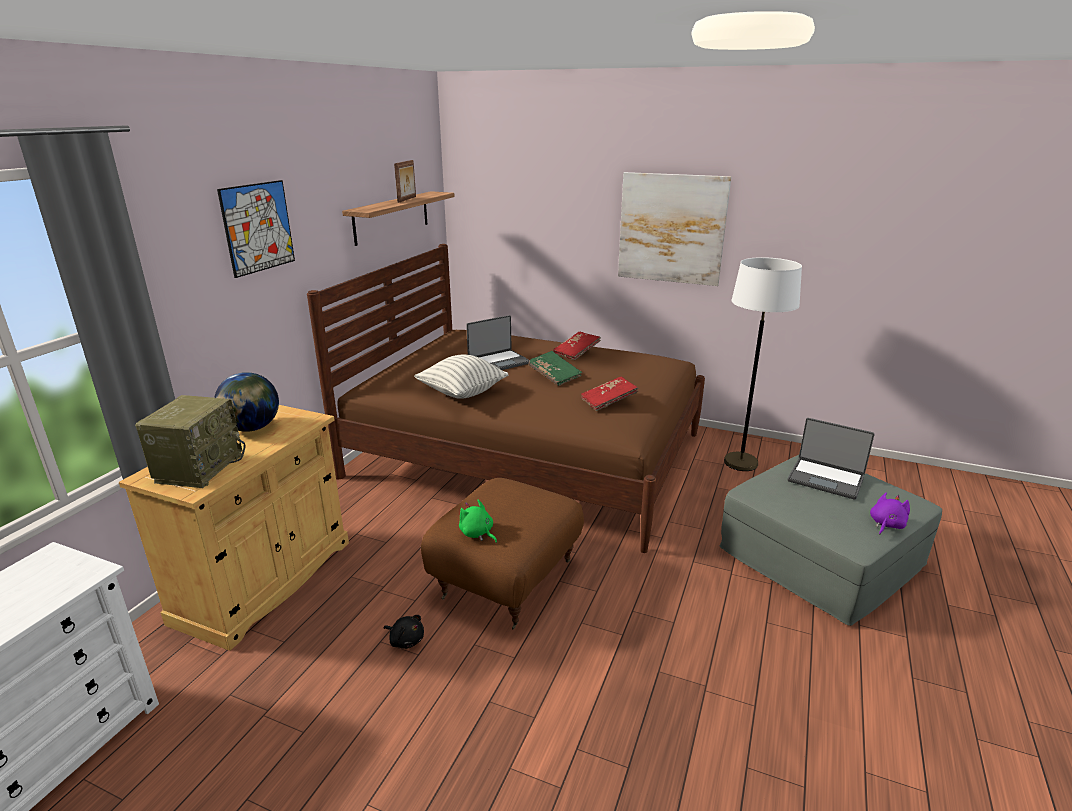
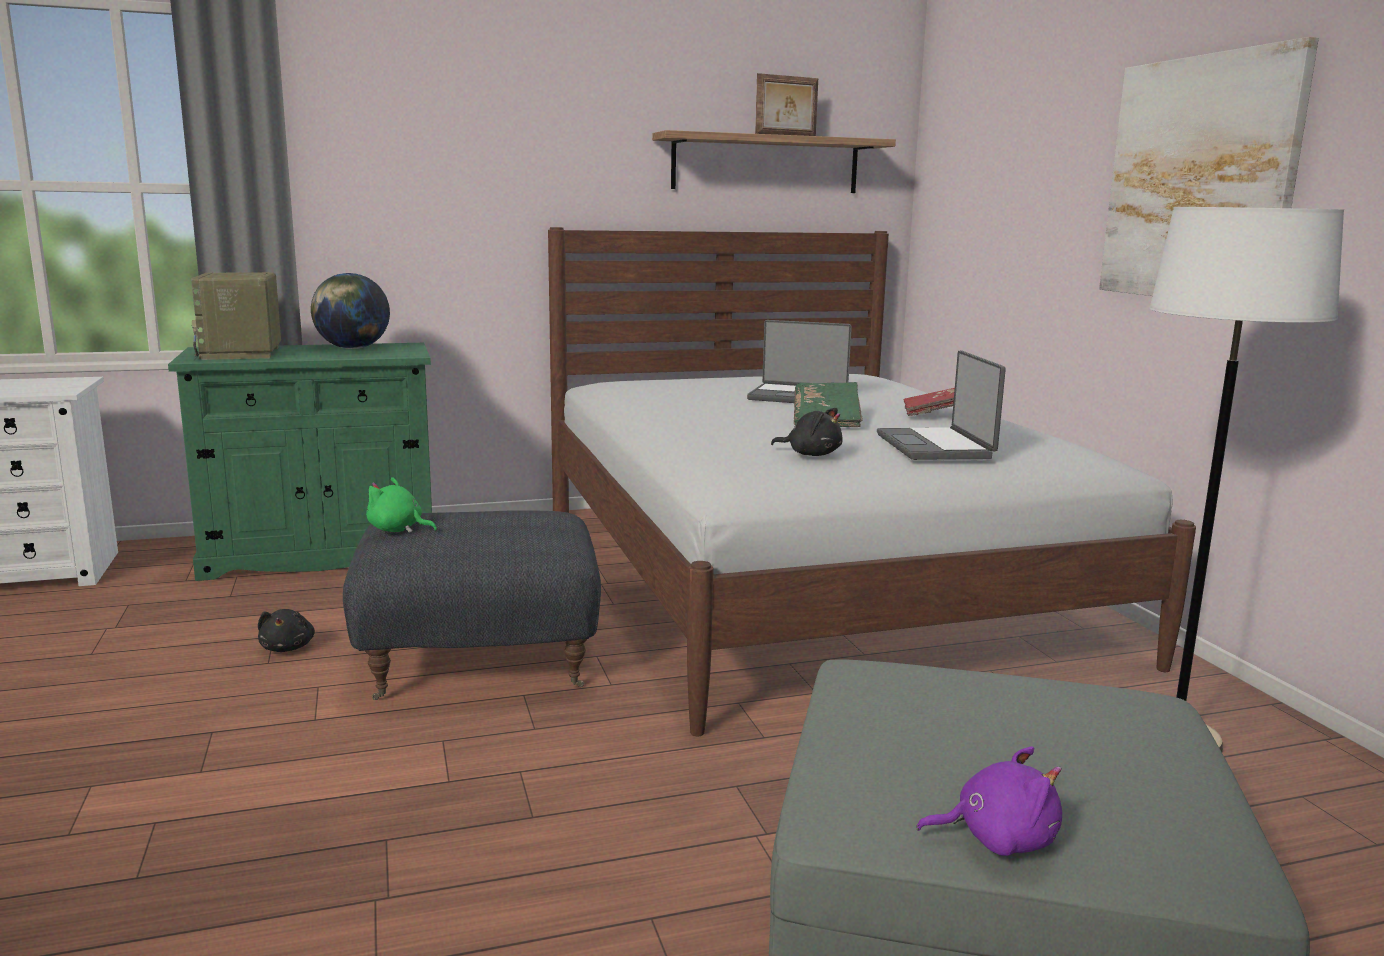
camera: 50 degrees right, 10 degrees down
beige cabinet [119,405,349,651] -> green cabinet [168,343,432,581]
radio [135,395,246,488] -> radio turned 105 degrees clockwise [191,272,281,360]
picture [217,180,295,278] -> none
brown bed [307,244,705,553] -> white bed [548,227,1196,737]
pillow [414,354,509,399] -> none
brown ottoman [421,478,584,630] -> grey ottoman [343,510,601,700]
green plush toy [459,500,497,543] -> green plush toy turned 75 degrees counterclockwise [366,477,437,533]
red book [581,377,639,411] -> black plush toy [771,408,843,456]
laptop [787,418,875,500] -> laptop moved to [877,350,1006,460]

